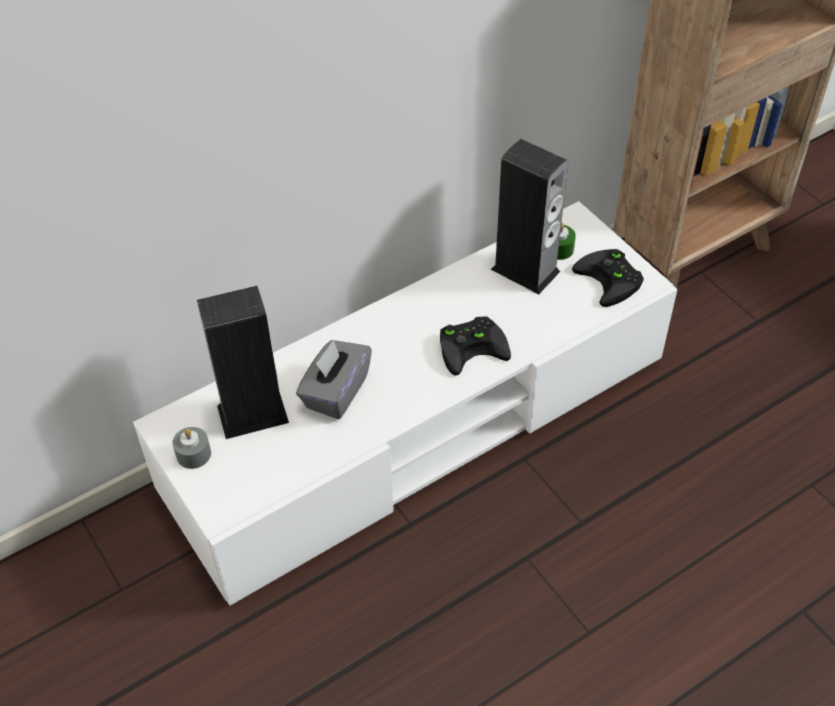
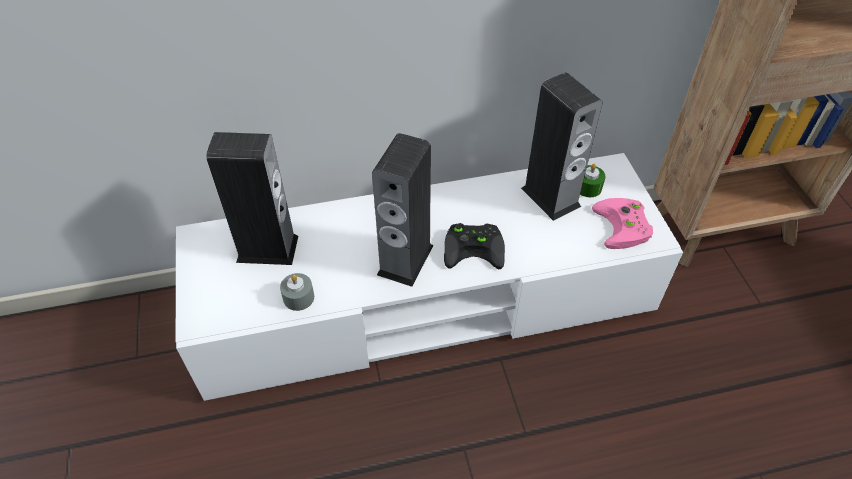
camera: 20 degrees right, 0 degrees up
grey candle [172,427,211,469] -> grey candle moved to [280,273,314,311]
grey tissue box [296,340,372,419] -> none
black game controller [572,249,644,307] -> pink game controller [592,198,653,249]
none -> speaker [372,133,434,287]

